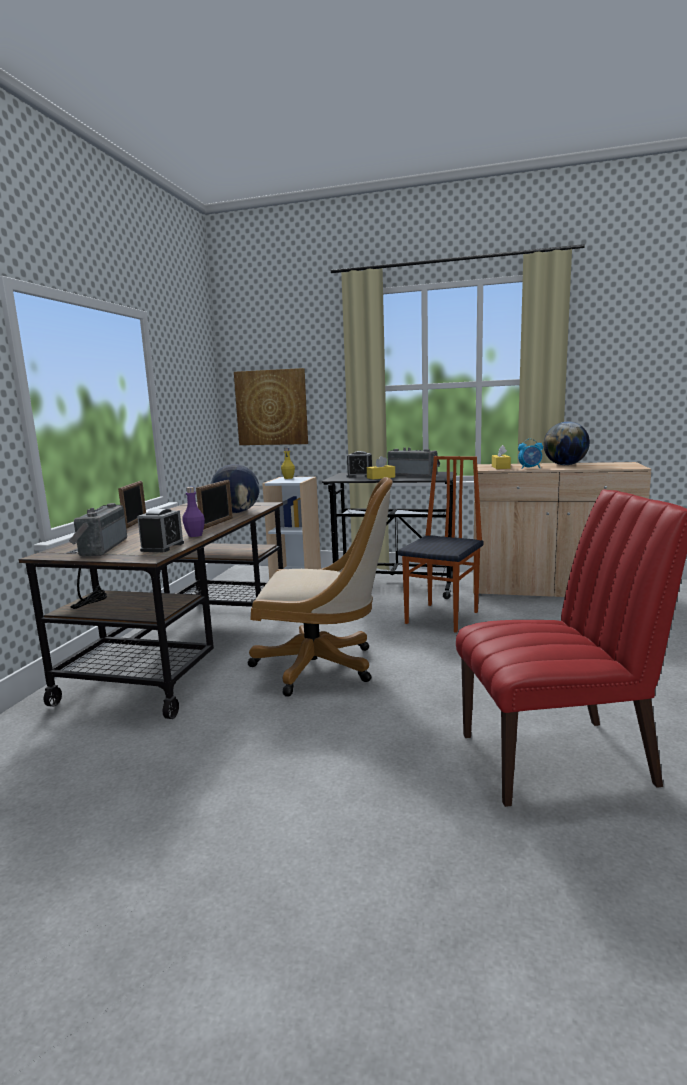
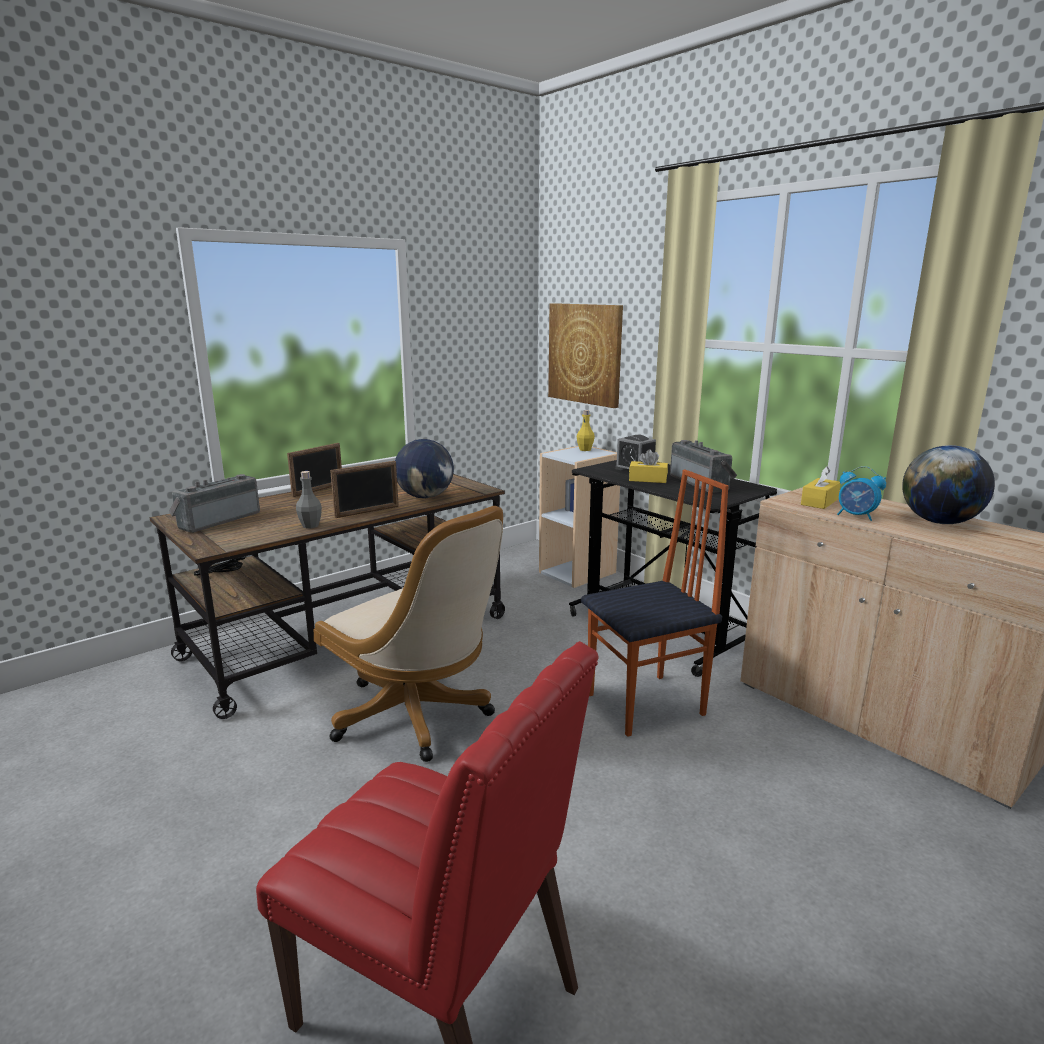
camera: 35 degrees right, 5 degrees up
alarm clock [137,509,184,552] -> none
purple bottle [182,487,205,537] -> grey bottle [296,471,322,528]

